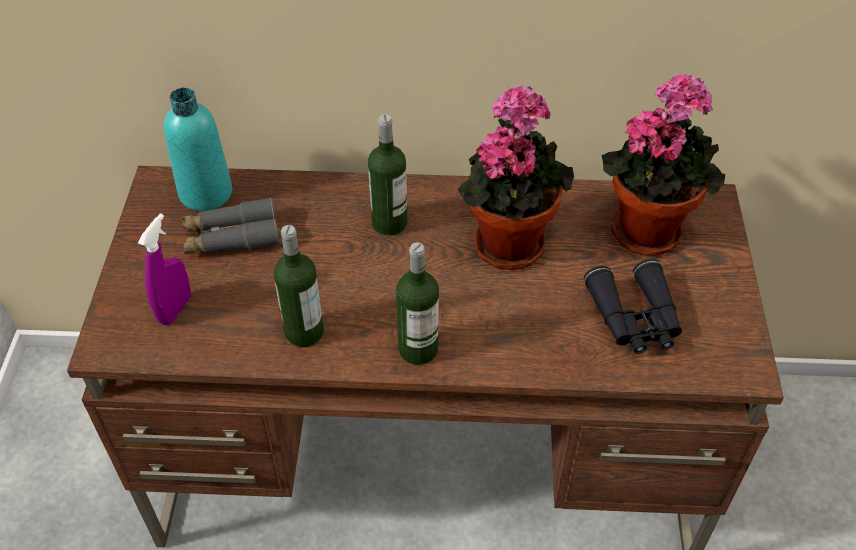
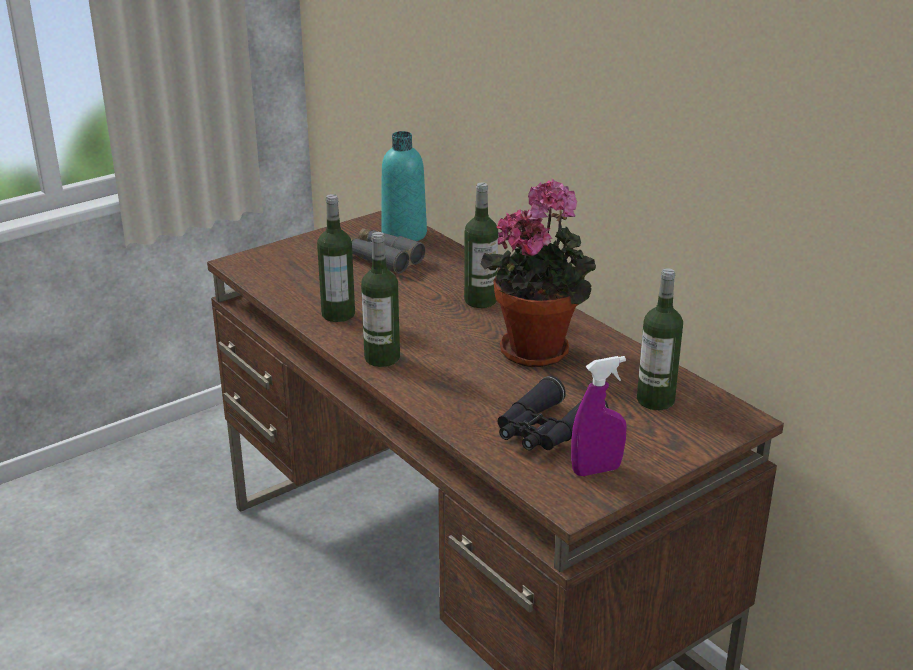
camera: 50 degrees right, 20 degrees down
purple spray bottle [138,213,191,325] -> purple spray bottle moved to [571,356,627,476]
potted plant [602,73,725,256] -> bottle [637,268,683,410]

